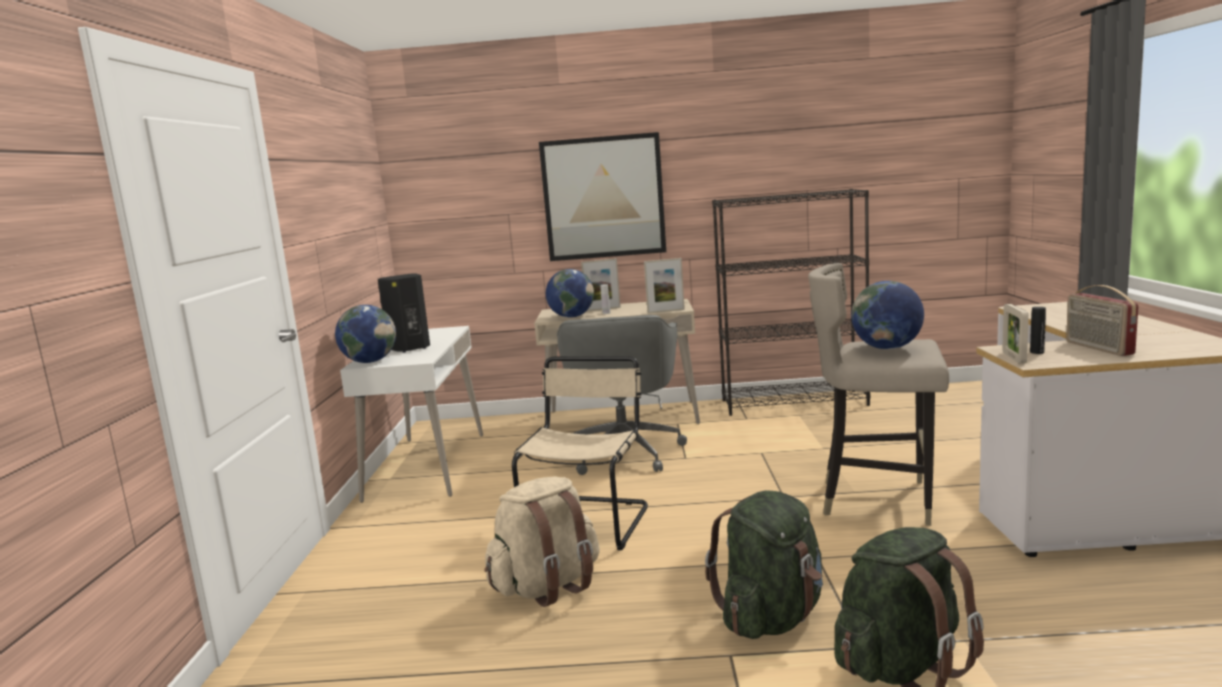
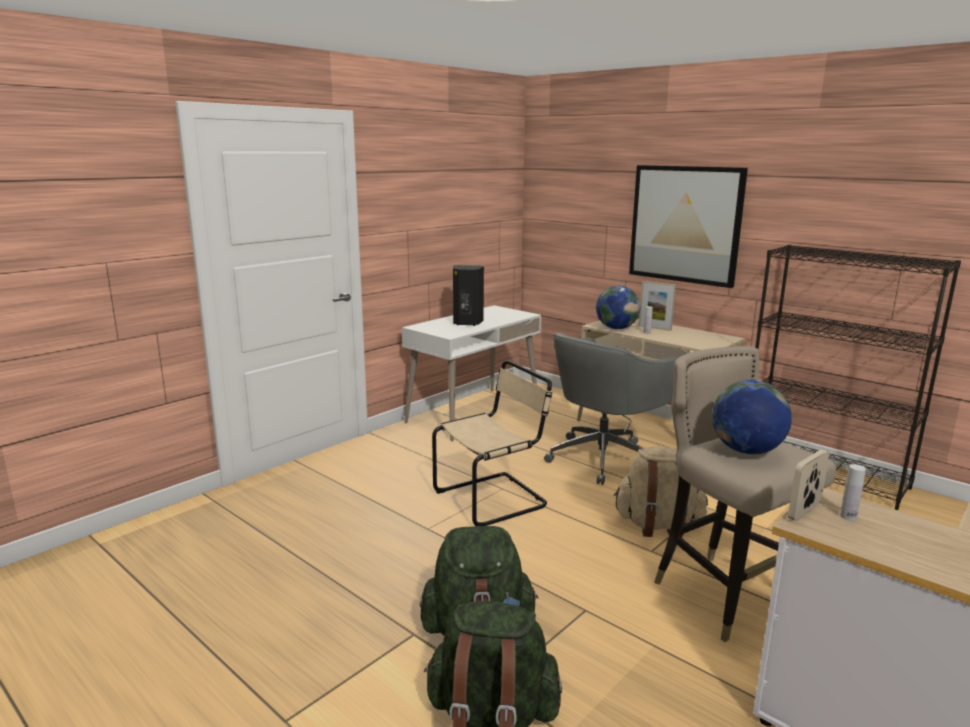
camera: 40 degrees right, 5 degrees up
globe [335,305,396,363] -> none
beige backpack [485,476,600,607] -> beige backpack moved to [614,446,708,538]
picture frame [644,258,685,314] -> none
black bottle [1030,307,1046,354] -> white bottle [840,464,866,521]
radio [1066,285,1138,356] -> none

